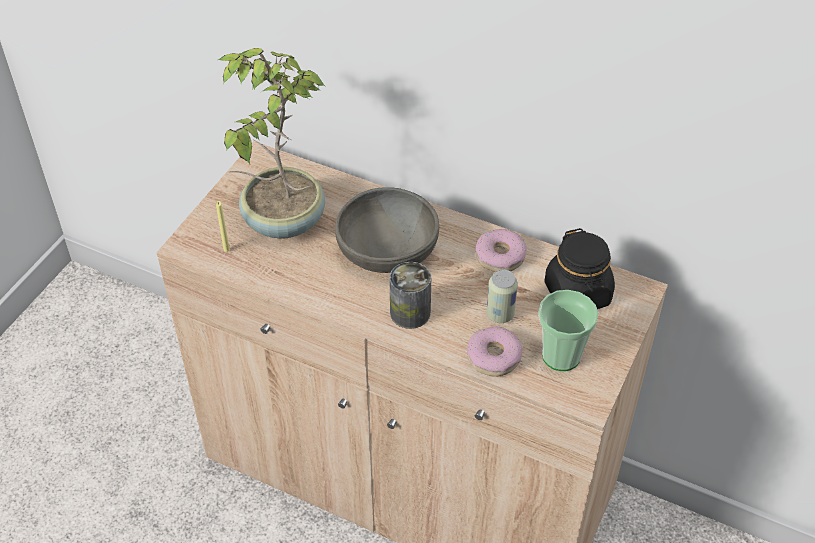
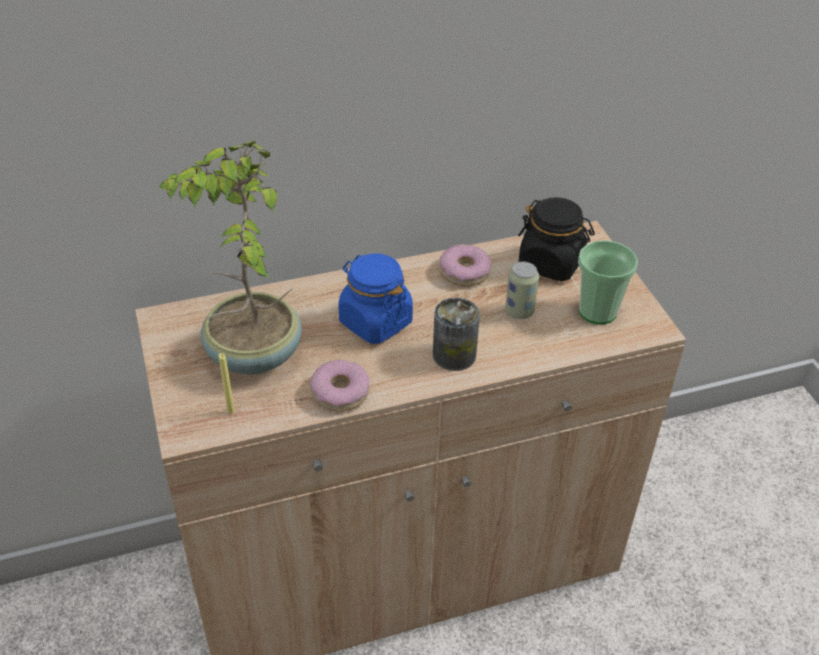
camera: 45 degrees left, 5 degrees down
grey bowl [335,187,439,273] -> blue jar [338,254,413,344]
donut [467,326,522,377] -> donut moved to [310,359,369,412]

